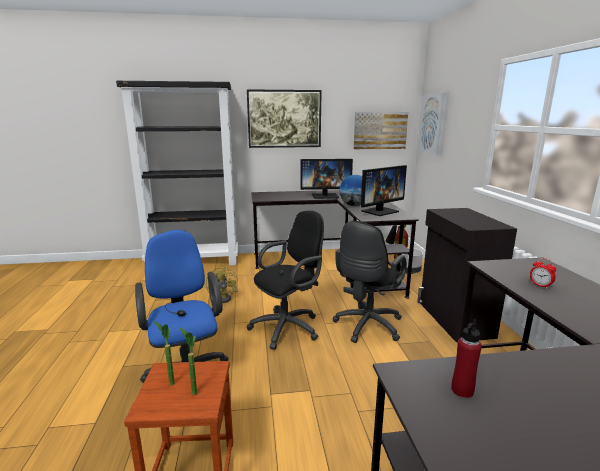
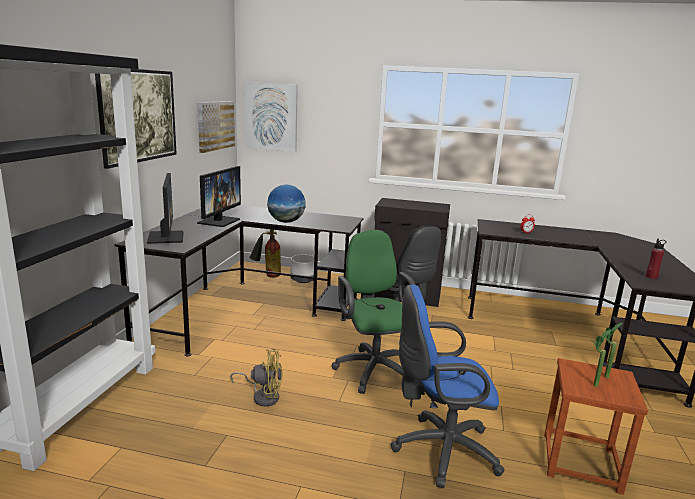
camera: 70 degrees left, 0 degrees up
black office chair [247,211,324,350] -> green office chair [332,230,416,394]
monitor [361,165,407,216] -> monitor moved to [147,173,184,244]

